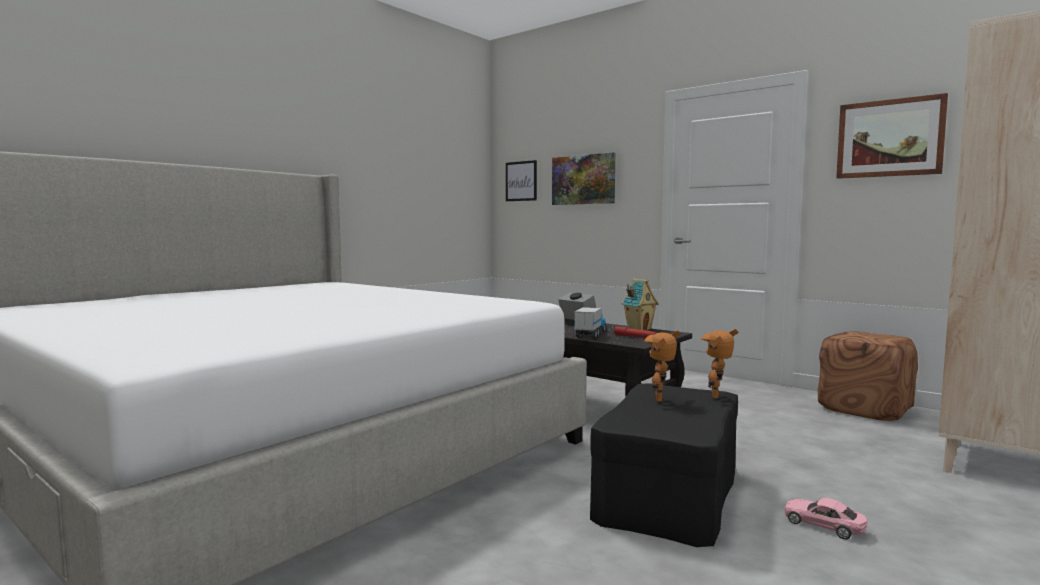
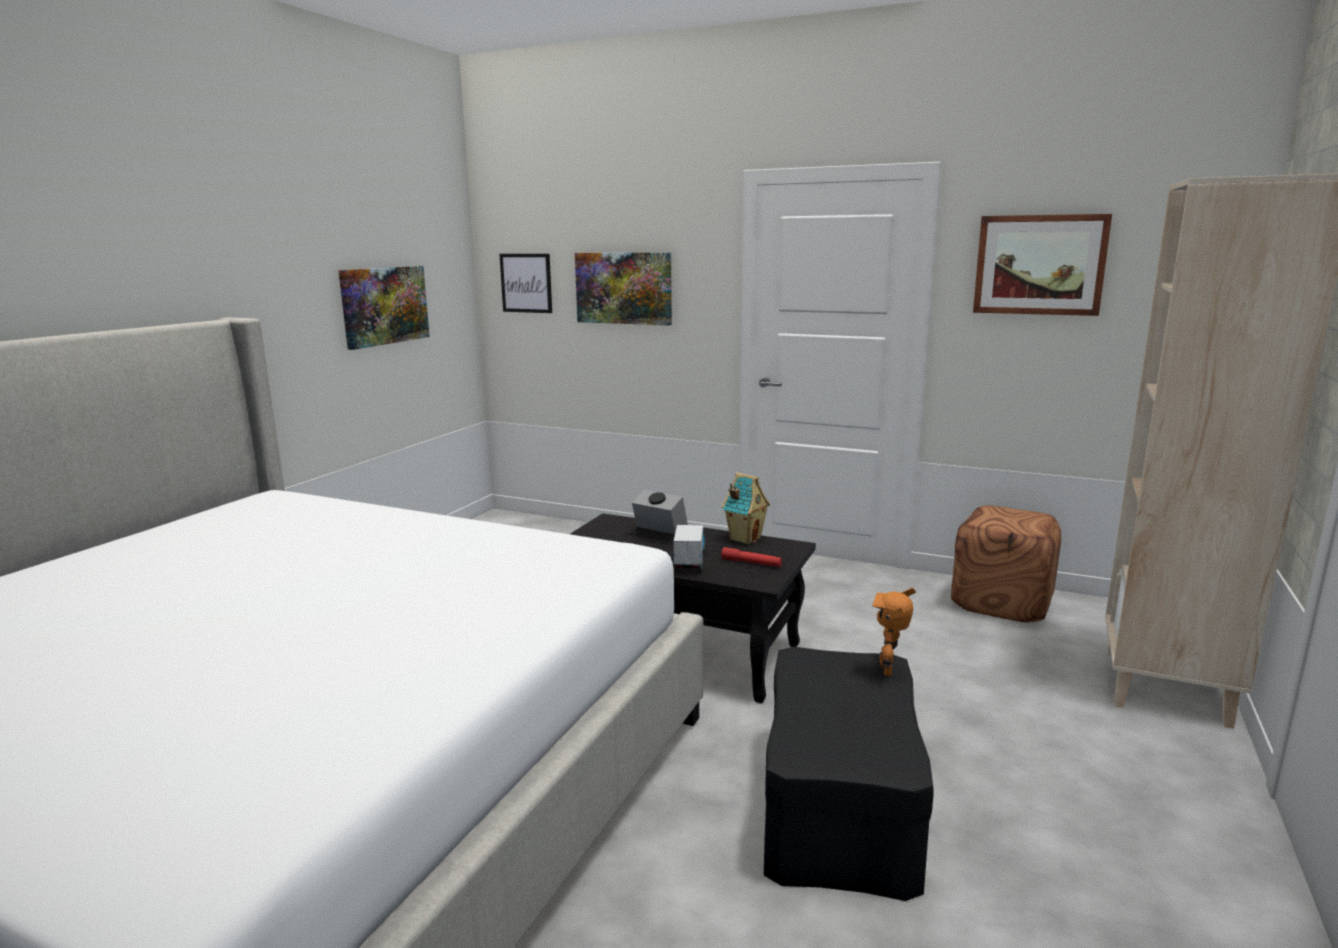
camera: 15 degrees left, 10 degrees up
toy robot [644,331,681,402] -> none
pink toy car [785,498,867,539] -> none
none -> picture [338,266,430,350]

